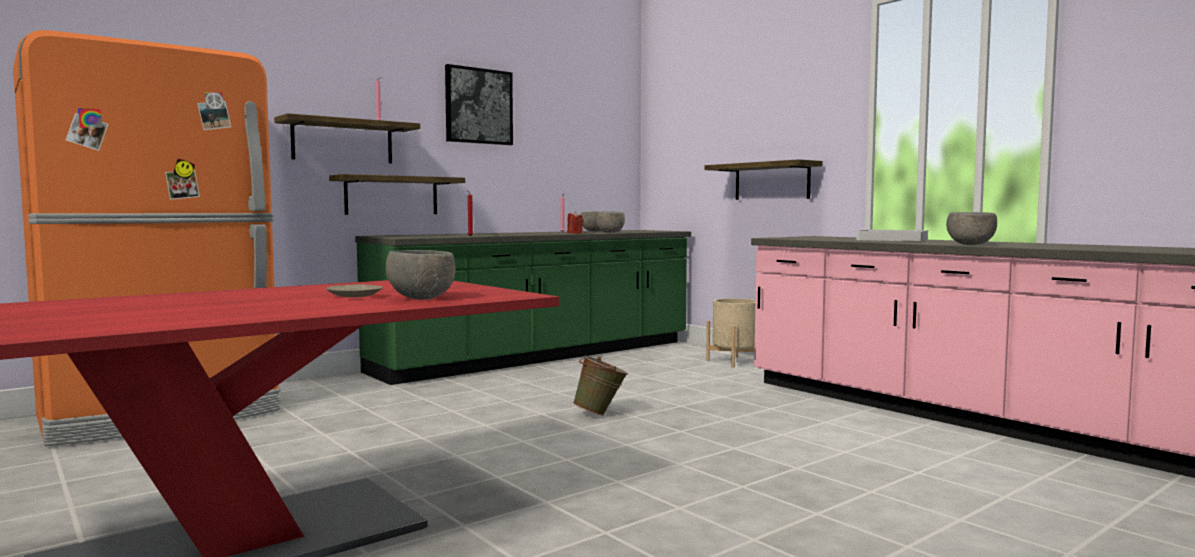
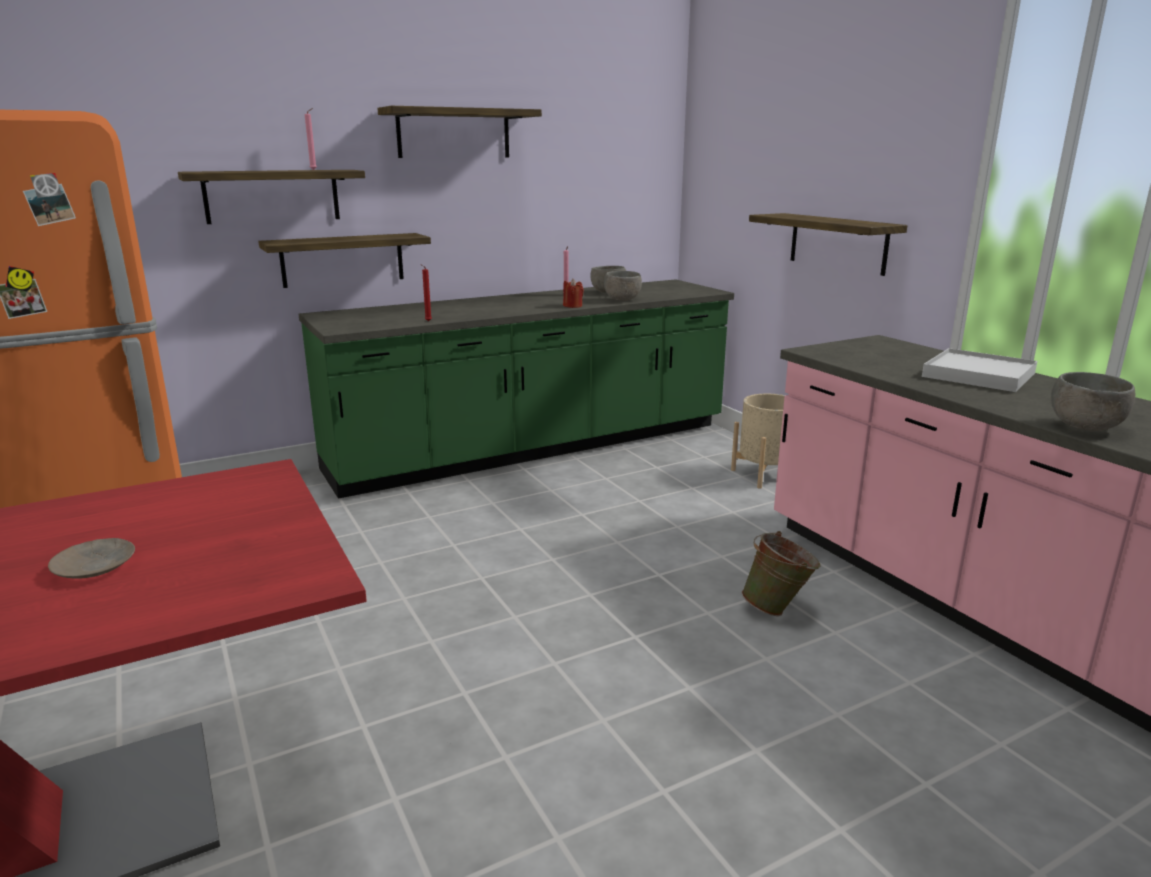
camera: 10 degrees right, 15 degrees up
grey bowl [385,250,456,300] -> none
picture [445,64,513,145] -> shelf [377,106,542,158]
green bucket [573,356,628,416] -> green bucket moved to [742,531,820,616]

